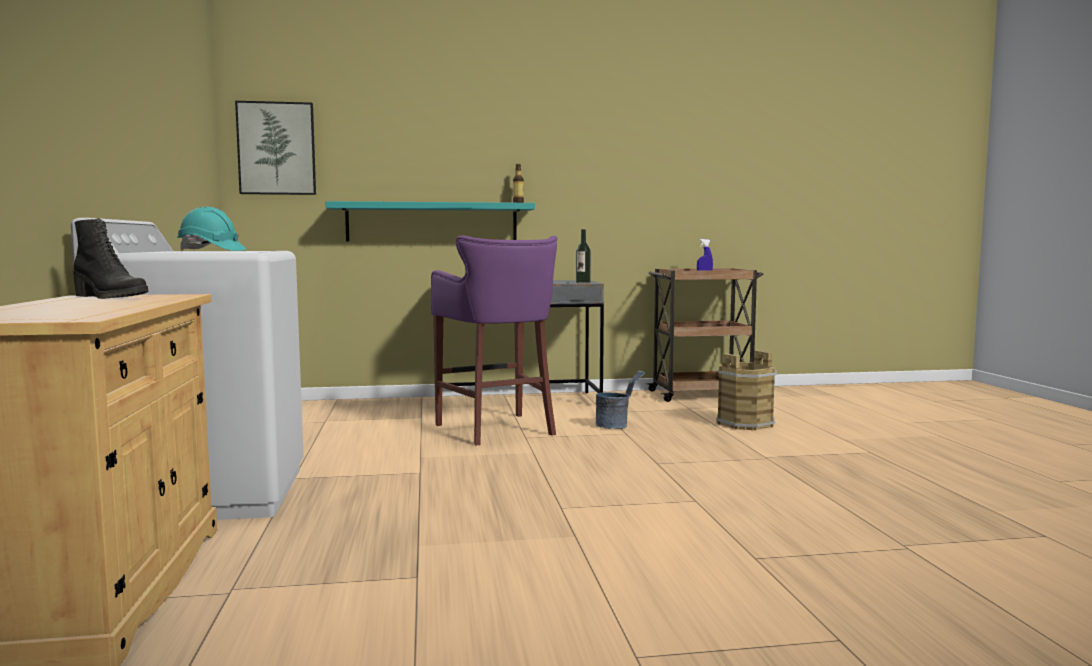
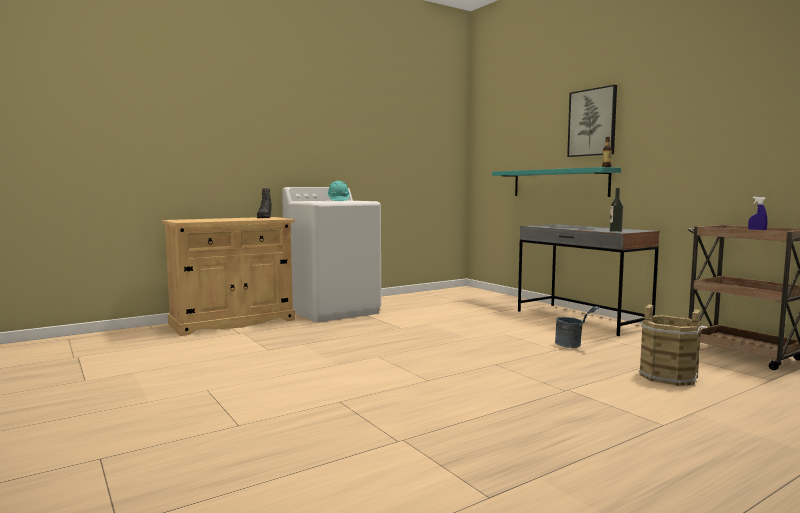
camera: 65 degrees right, 0 degrees up
picture [235,101,316,195] -> picture moved to [567,85,617,157]
purple stool [431,235,557,446] -> none

